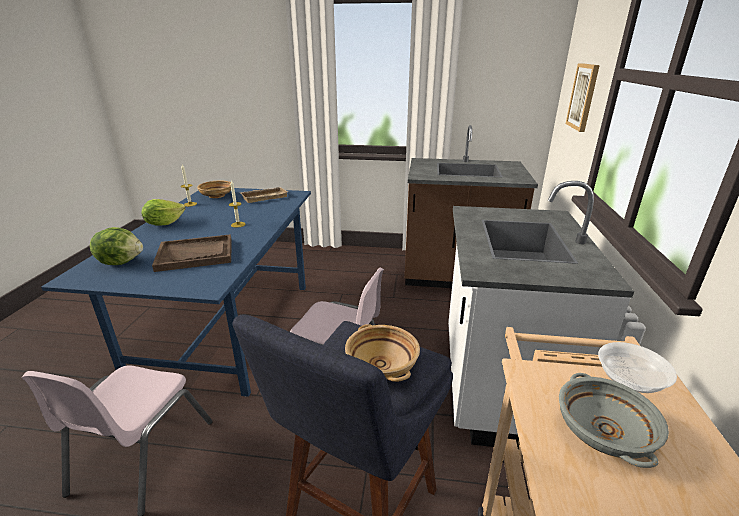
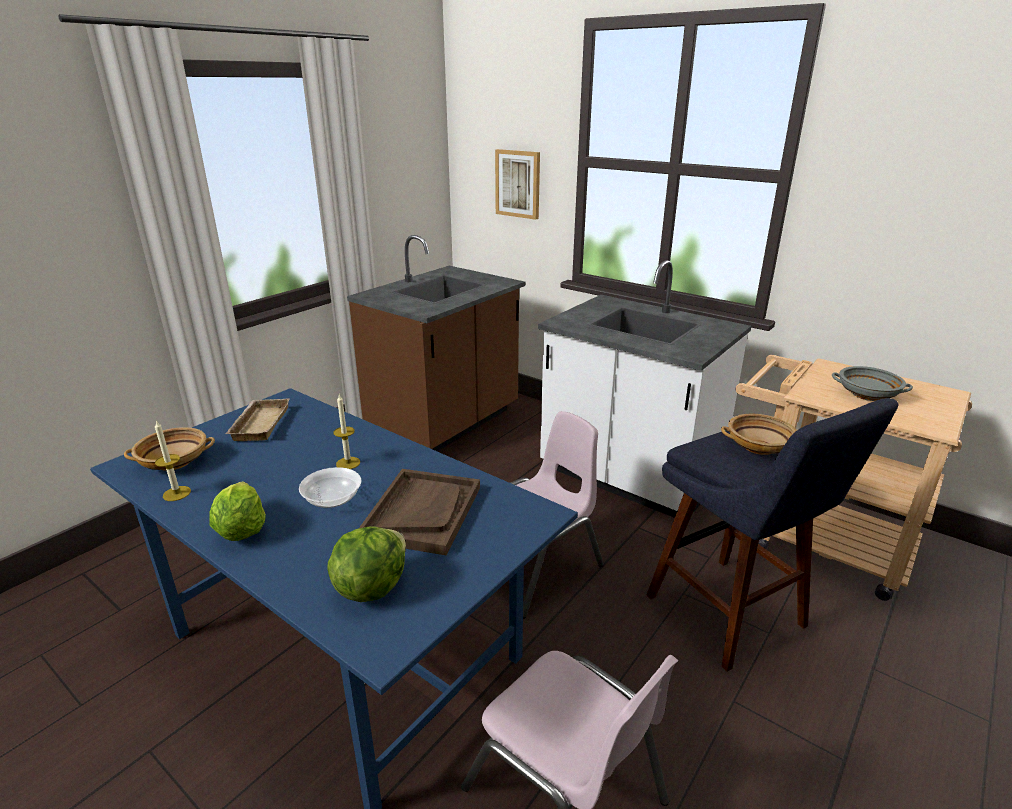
camera: 60 degrees left, 0 degrees up
bowl [598,342,677,393] -> bowl moved to [299,467,361,508]

